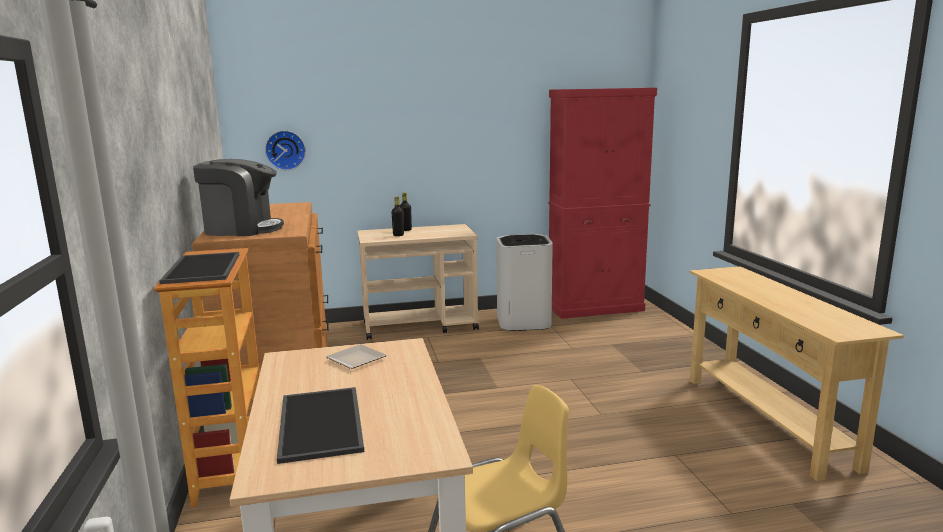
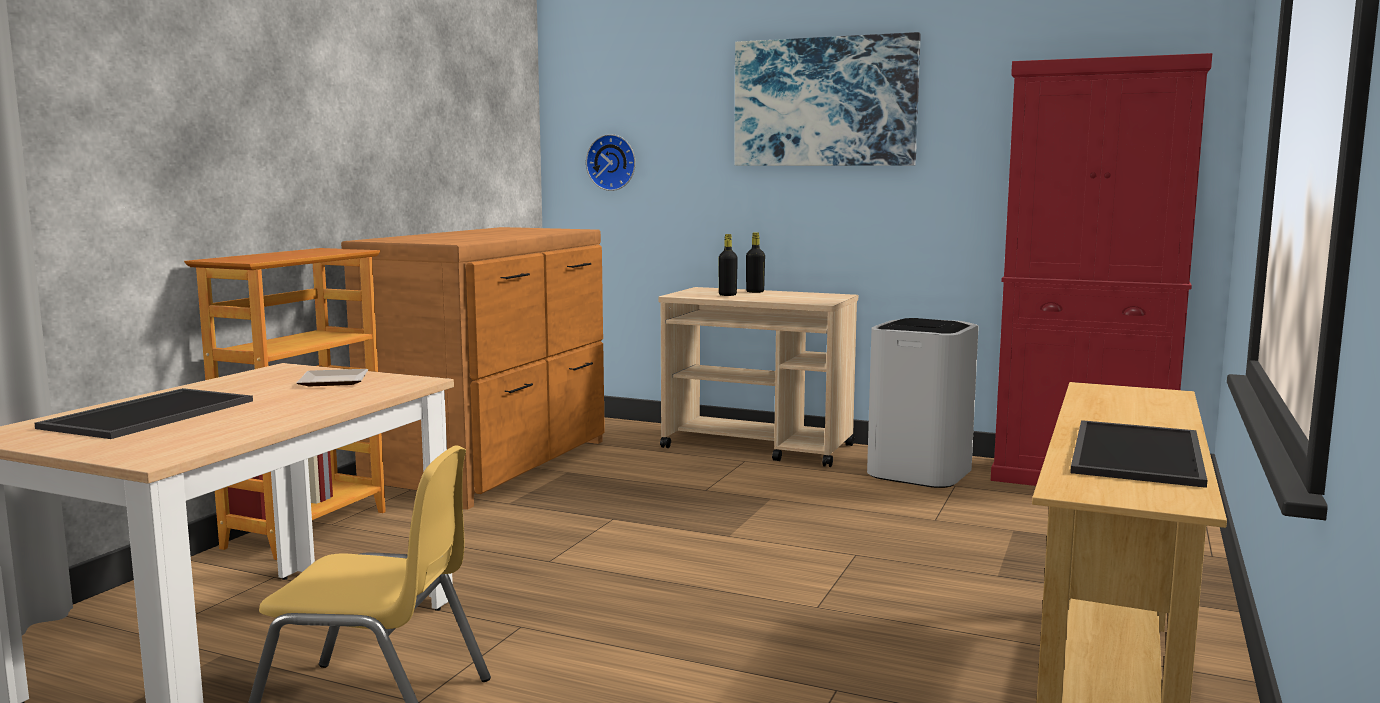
camera: 35 degrees right, 5 degrees down
tray [159,252,239,284] -> tray moved to [1070,420,1207,488]
coffee machine [193,159,284,236] -> none
none -> picture [734,32,921,166]

